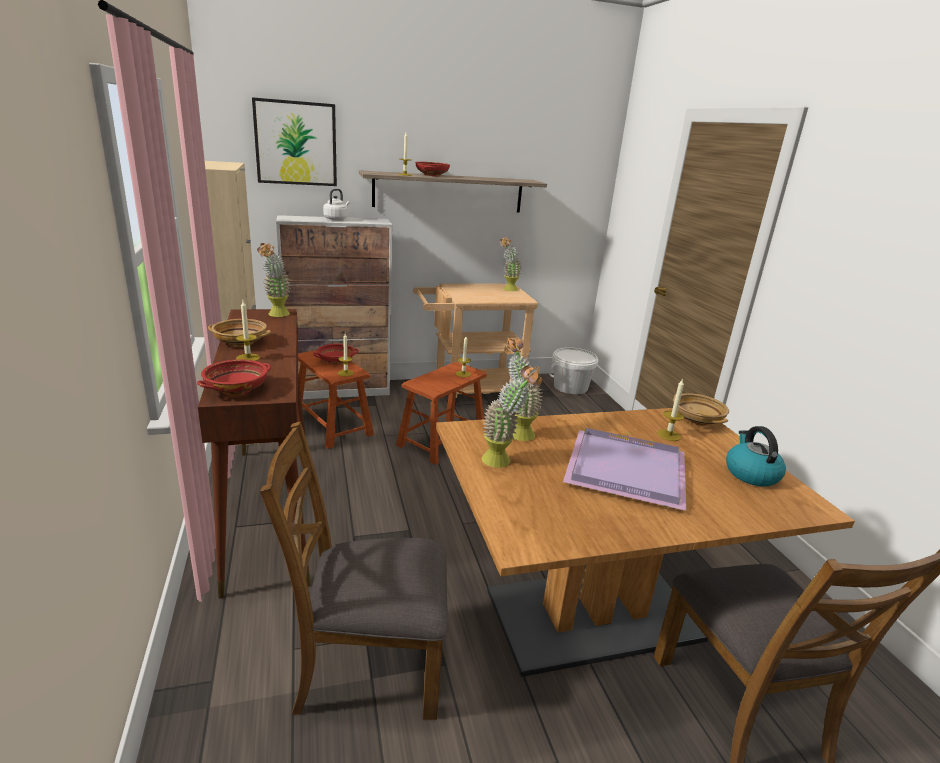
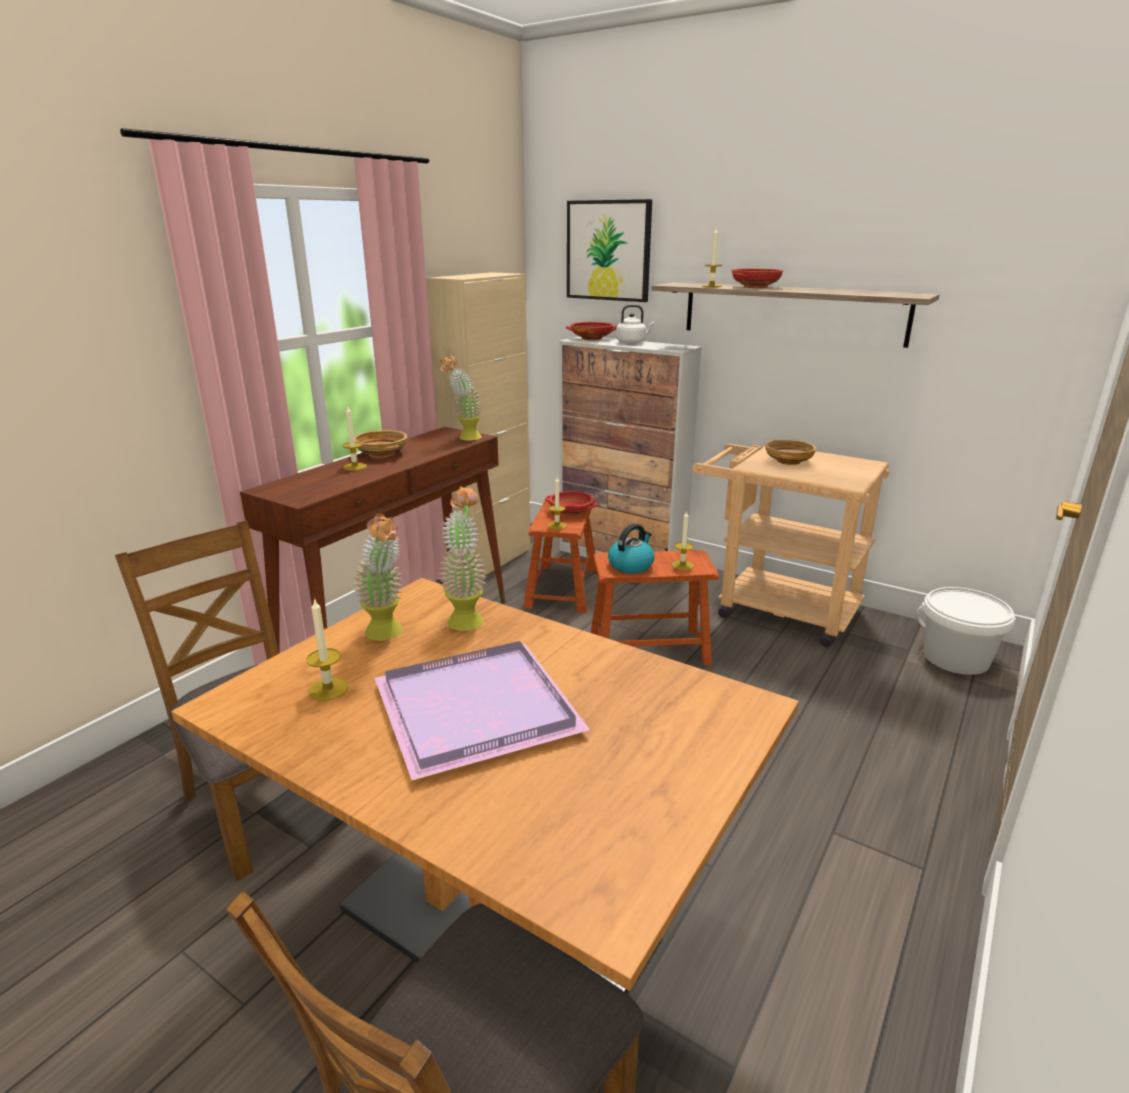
camera: 50 degrees right, 0 degrees up
red bowl [197,359,271,395] -> red bowl moved to [566,322,617,340]
potted plant [500,237,522,291] -> none
candle [657,378,684,441] -> candle moved to [306,598,348,701]
beige bowl [673,393,729,426] -> beige bowl moved to [765,439,817,465]
kettle [726,426,786,486] -> kettle moved to [608,524,655,573]

